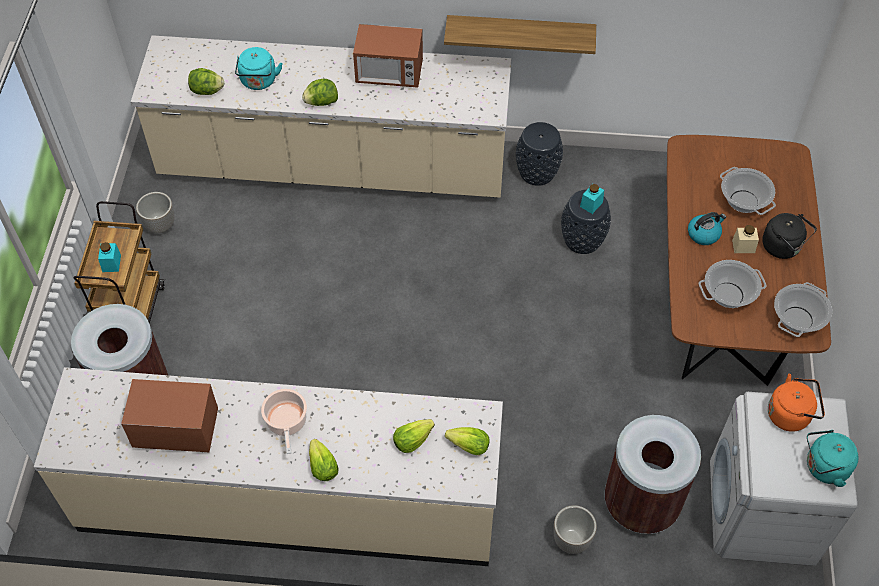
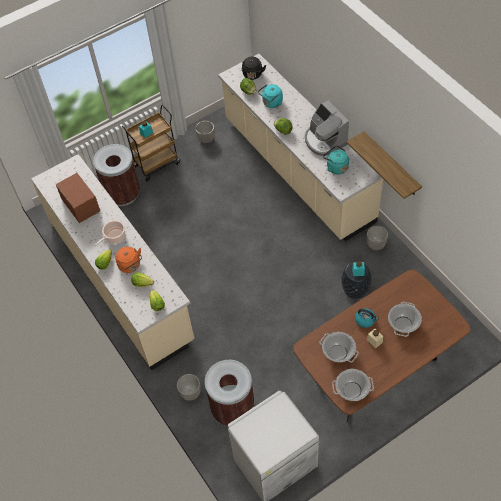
camera: 55 degrees right, 0 degrees up
microwave [353,24,423,88] -> coffee machine [305,100,349,156]
black stool [516,122,563,186] -> planter [367,226,388,250]
black kettle [762,213,817,259] -> black kettle moved to [241,57,266,80]
orange kettle [768,374,825,432] -> orange kettle moved to [115,247,142,273]
turquoise kettle [807,430,859,487] -> turquoise kettle moved to [323,145,349,175]

